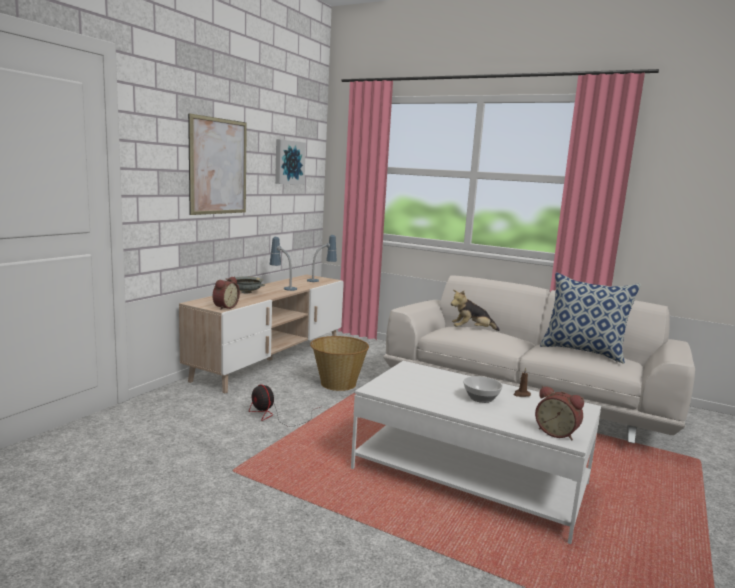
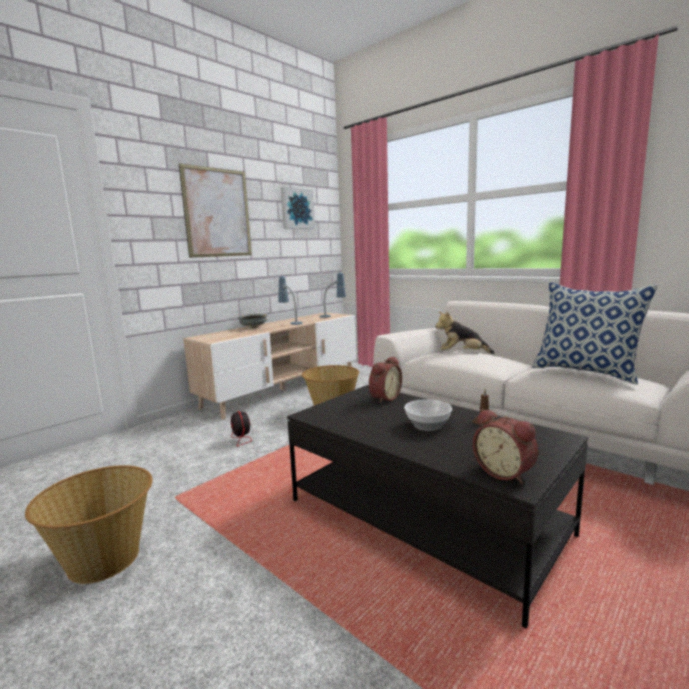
camera: 15 degrees right, 0 degrees up
alarm clock [213,277,240,310] -> alarm clock moved to [369,356,402,404]
white coffee table [351,361,601,544] -> black coffee table [287,385,588,629]
none -> basket [25,465,153,584]

